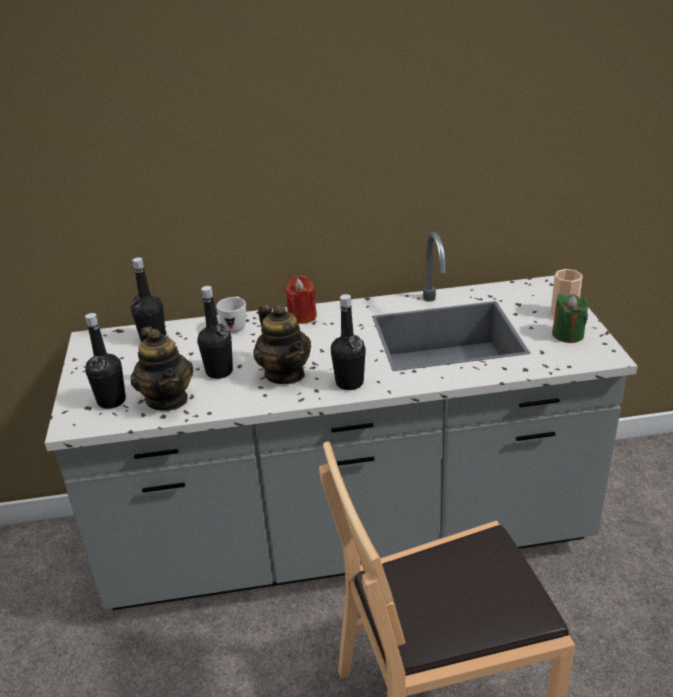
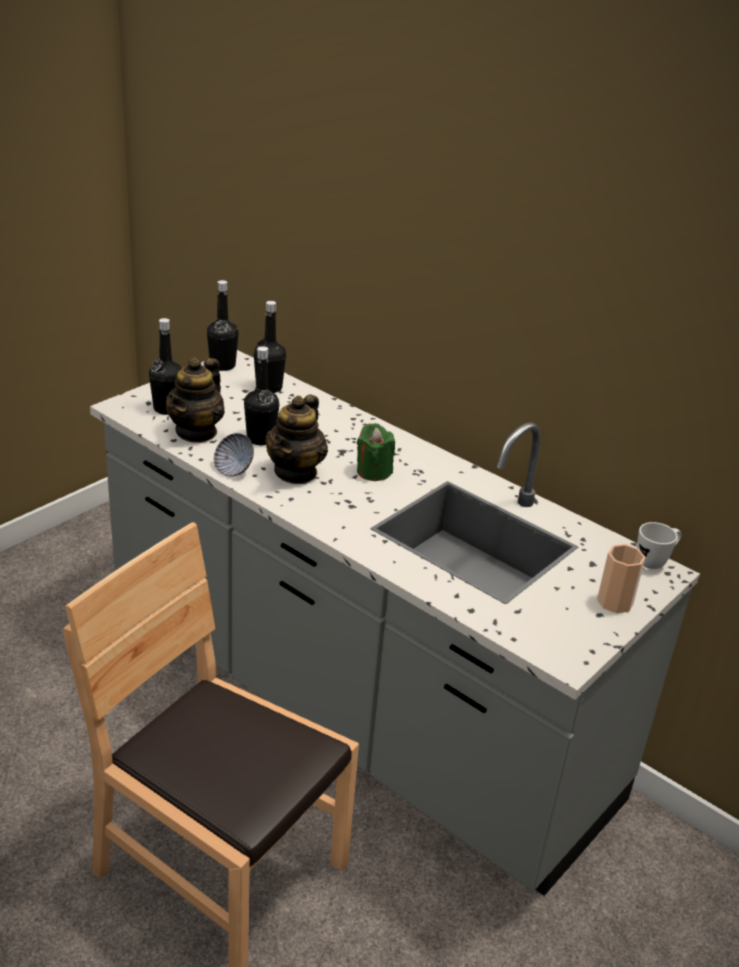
camera: 45 degrees right, 0 degrees up
white mug [216,296,246,333] -> white mug moved to [637,522,681,569]
red candle [285,275,317,324] -> none
black bottle [331,294,366,390] -> black bottle moved to [207,280,239,371]
green candle [552,294,588,343] -> green candle moved to [357,423,395,481]
none -> bowl [214,433,254,477]

